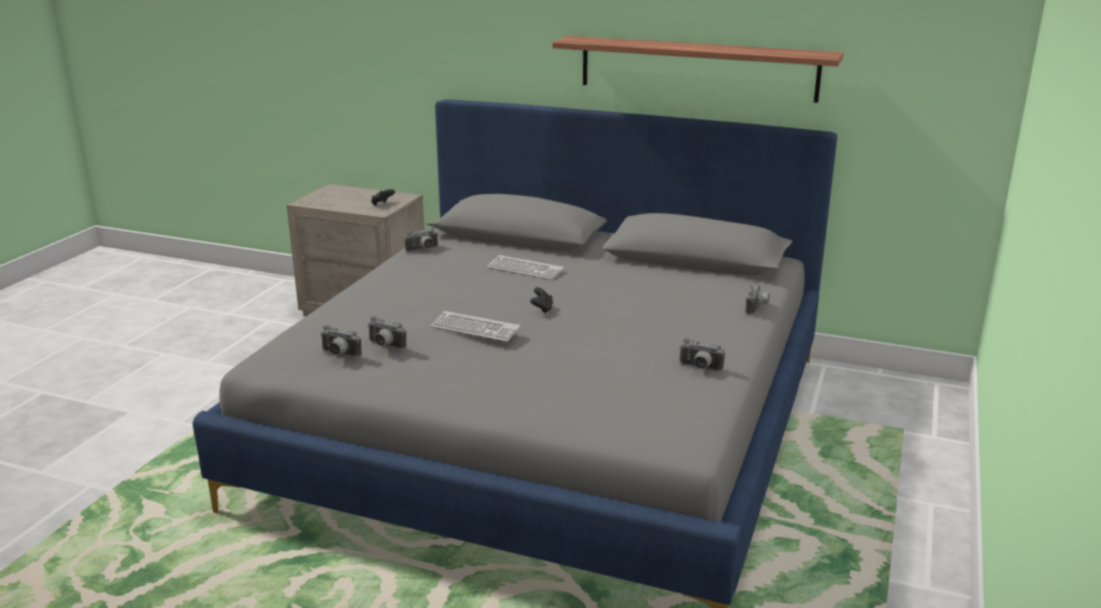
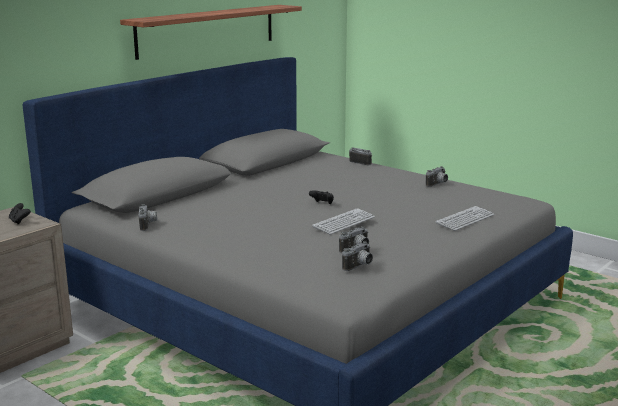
camera: 70 degrees left, 5 degrees down
keyboard [487,255,564,280] -> keyboard moved to [436,206,494,231]

